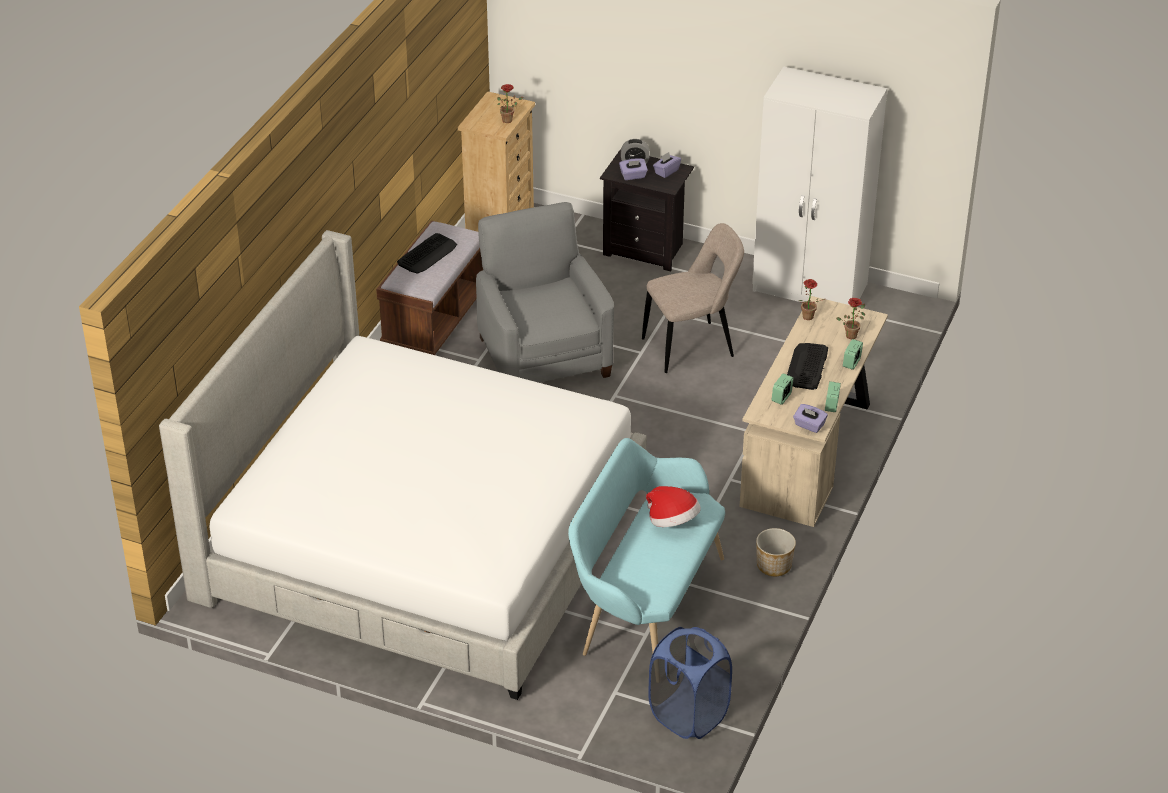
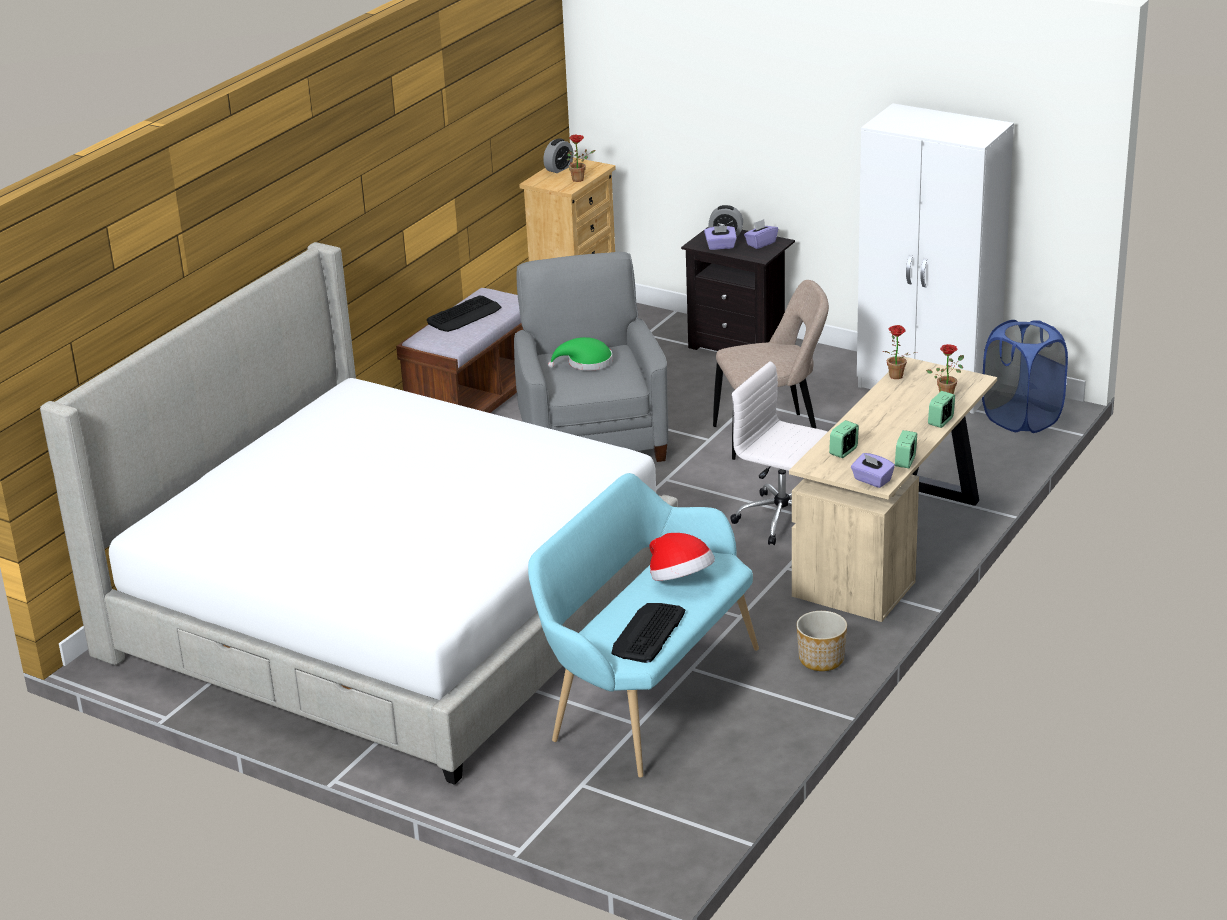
camera: 10 degrees right, 10 degrees down
blue laundry basket [648,627,732,739] -> blue laundry basket moved to [982,320,1068,433]
keyboard [787,343,828,390] -> keyboard moved to [612,603,685,663]
none -> alarm clock [543,138,574,173]
none -> green hat [548,337,613,371]
none -> white office chair [730,361,828,545]

